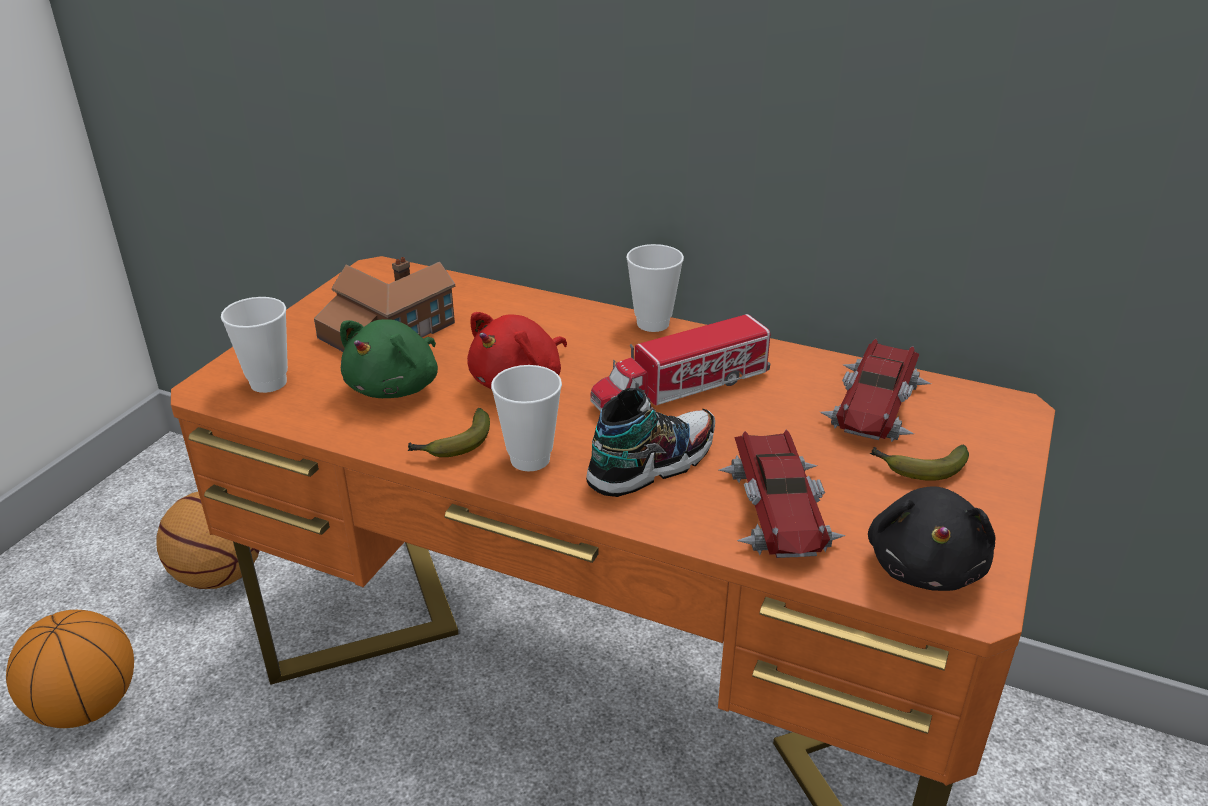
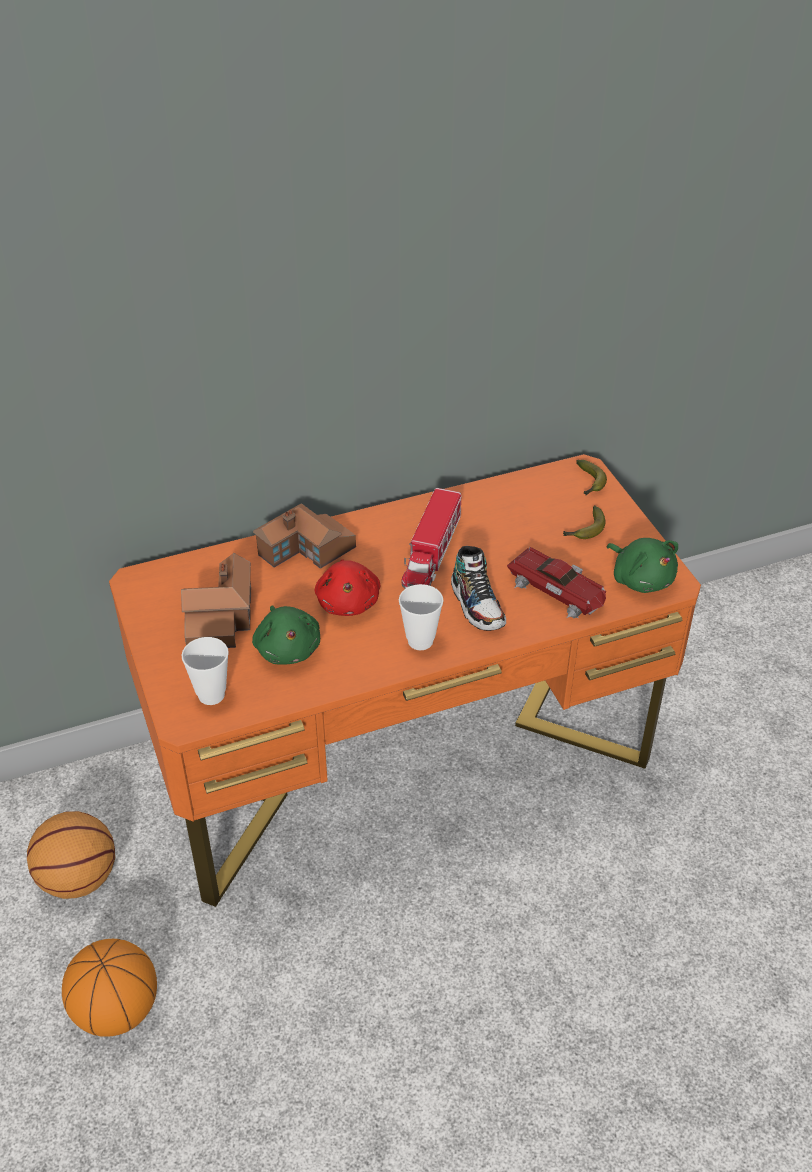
camera: 45 degrees left, 10 degrees up
banana [408,408,490,457] -> banana moved to [576,460,607,495]
shoe [586,388,715,497] -> shoe turned 150 degrees clockwise [451,546,506,631]
cup [626,244,684,332] -> none
toy car [820,339,931,442] -> none
black plush toy [868,487,995,591] -> green plush toy [607,538,678,593]
none -> toy house [253,503,356,569]

